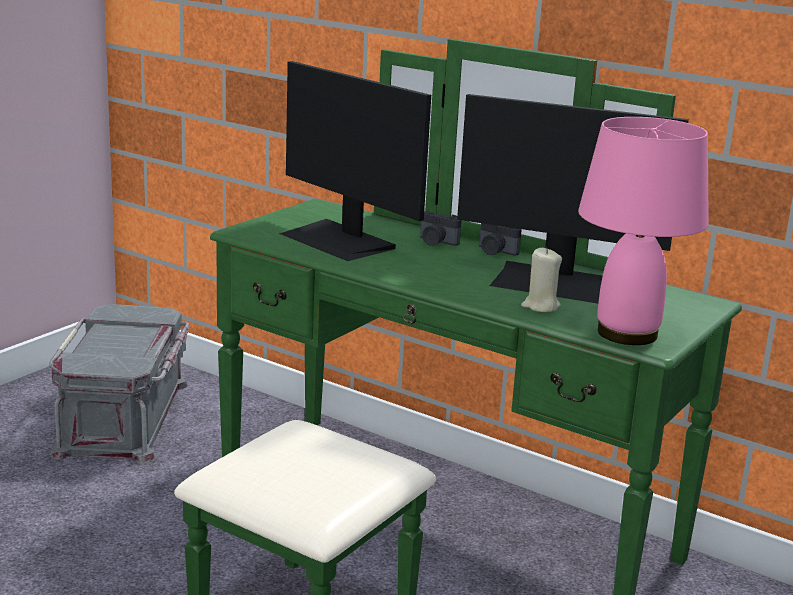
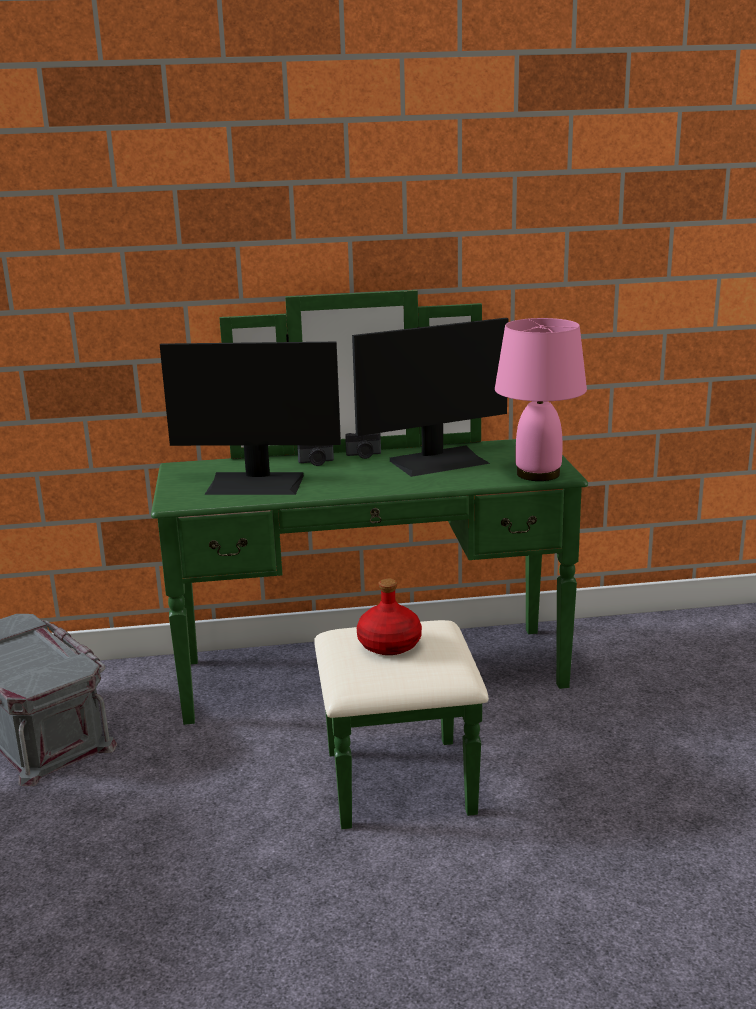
camera: 40 degrees left, 0 degrees up
beige candle [521,248,562,312] -> none
none -> red bottle [357,578,422,655]

